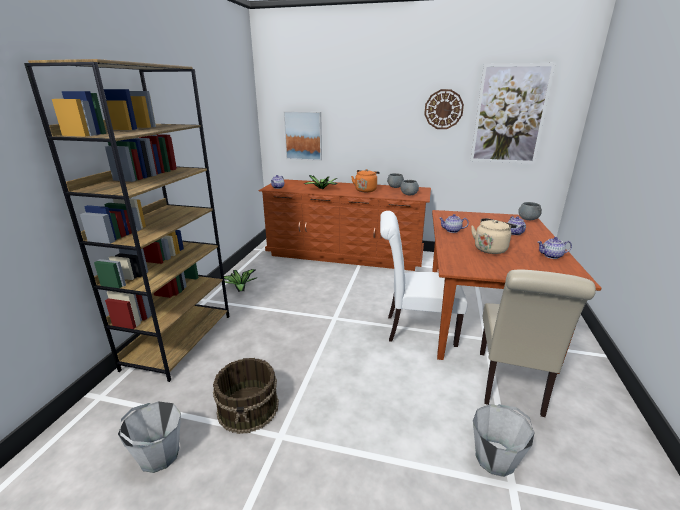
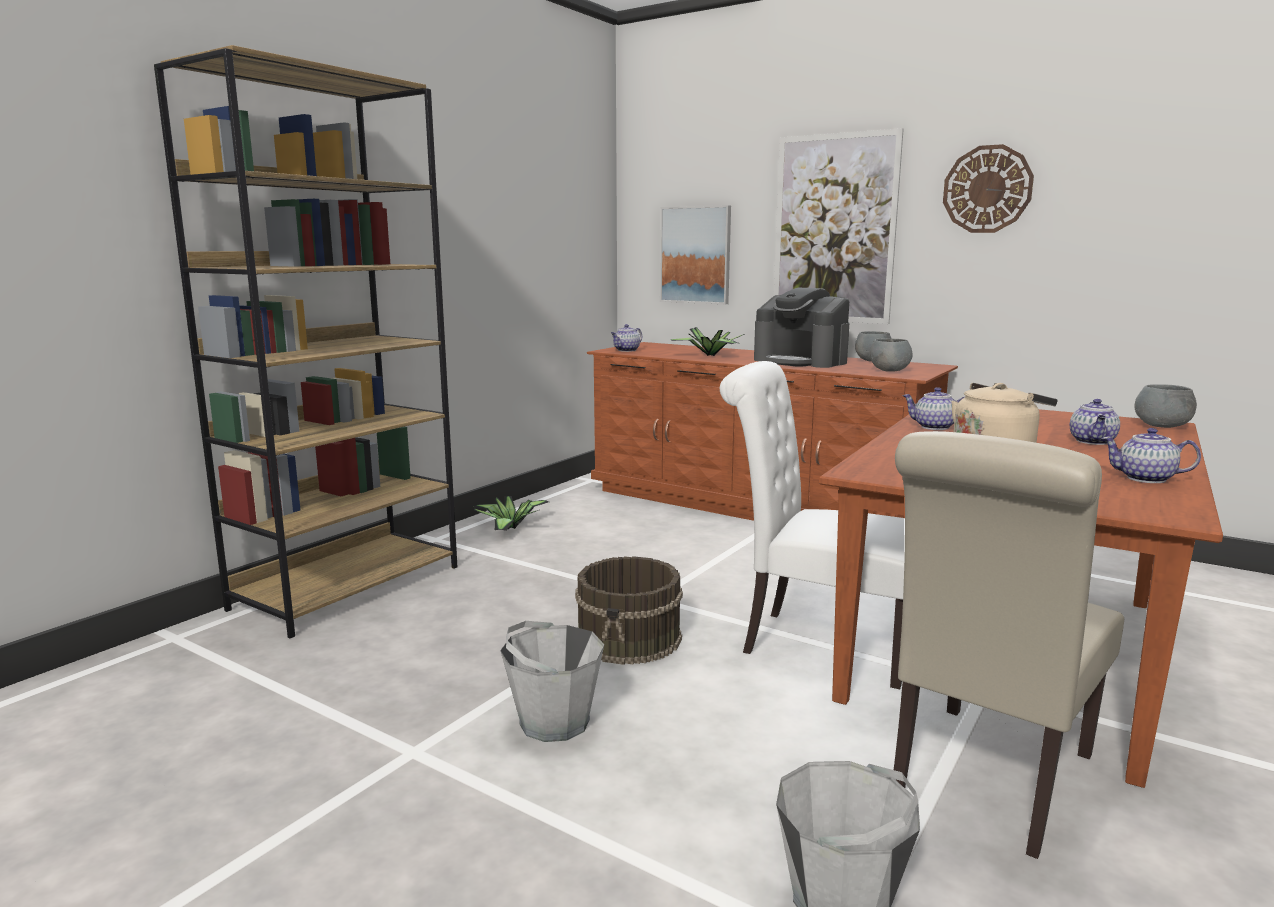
camera: 20 degrees right, 10 degrees down
grey bucket [118,401,181,473] -> grey bucket moved to [500,621,604,742]
brown bucket [213,358,279,434] -> brown bucket moved to [575,556,683,665]
orange kettle [351,169,380,192] -> coffee machine [754,287,849,368]
picture [470,63,556,164] -> picture moved to [774,128,904,324]

